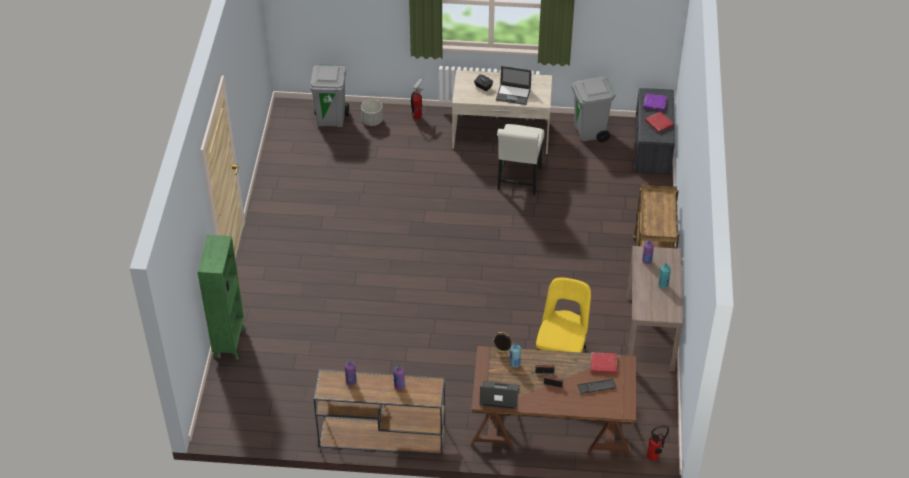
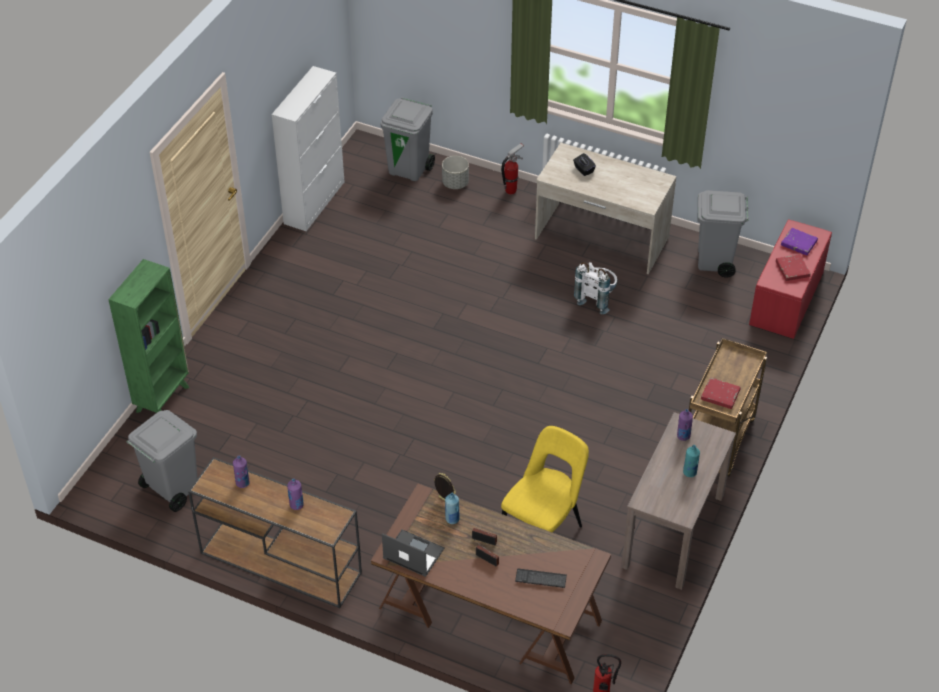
camera: 20 degrees right, 0 degrees up
laptop [496,66,532,105] -> none
white chair [497,124,544,195] -> white backpack [574,262,618,314]
red book [591,352,617,374] -> red book moved to [701,377,741,409]
grey bench [635,88,675,174] -> red bench [749,219,832,339]
none -> grey trash can [126,410,197,512]
none -> white cabinet [271,66,344,231]

